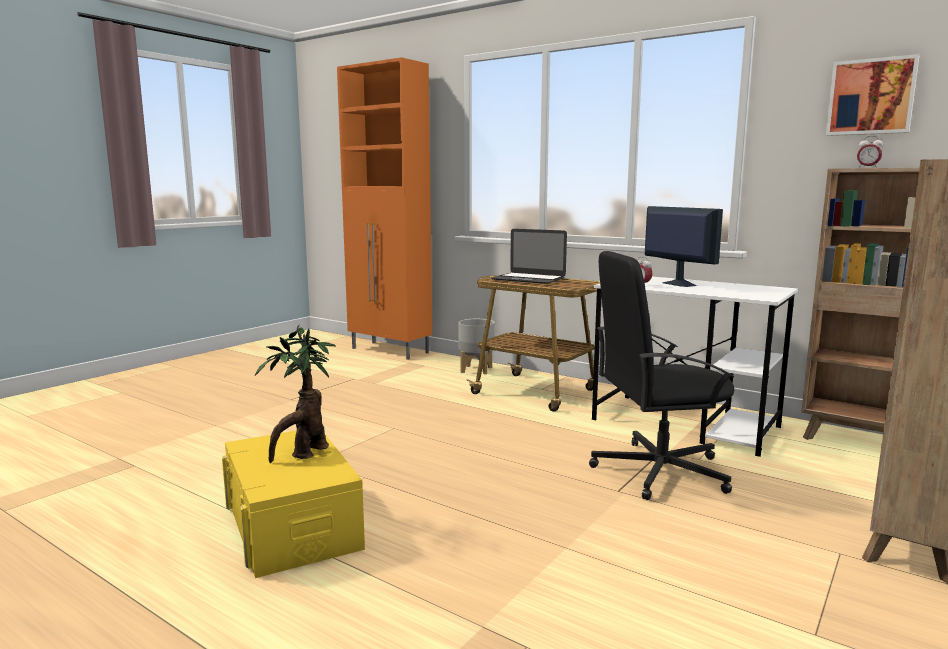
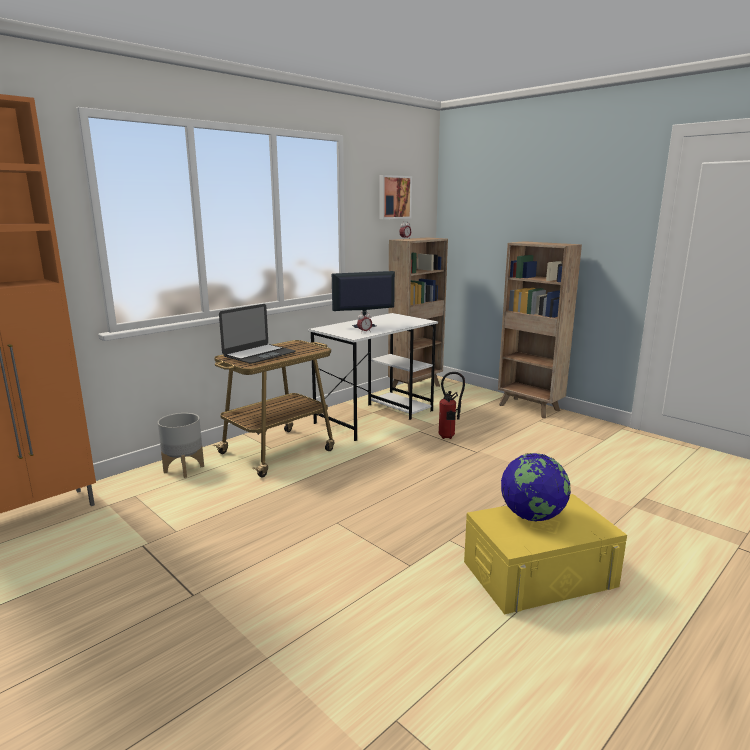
camera: 80 degrees left, 5 degrees up
potted plant [255,324,336,463] -> globe [501,453,571,521]
black office chair [589,251,734,500] -> fire extinguisher [439,372,465,439]

